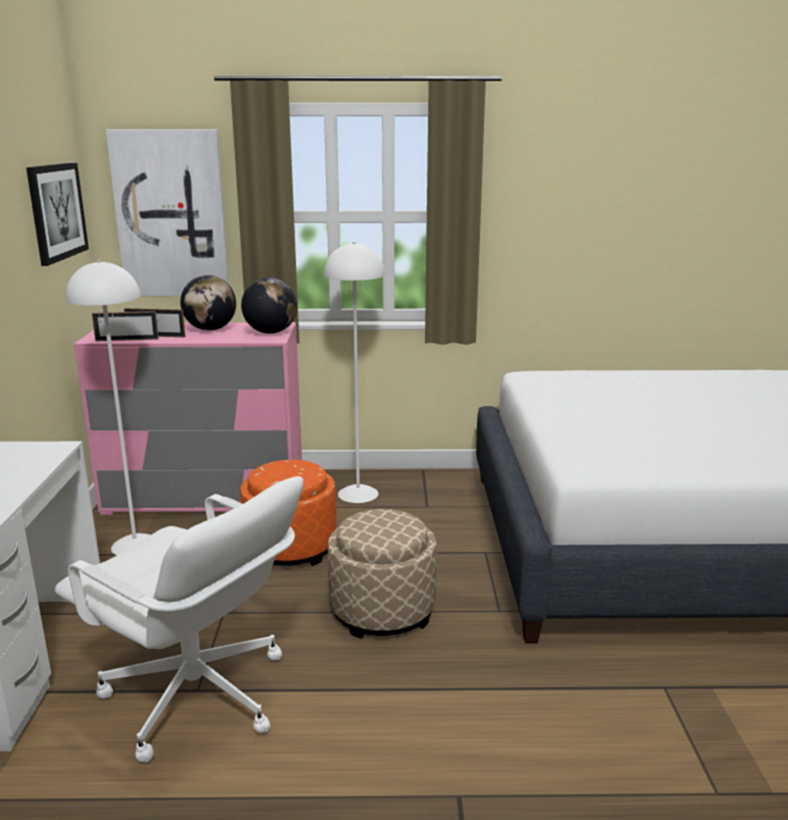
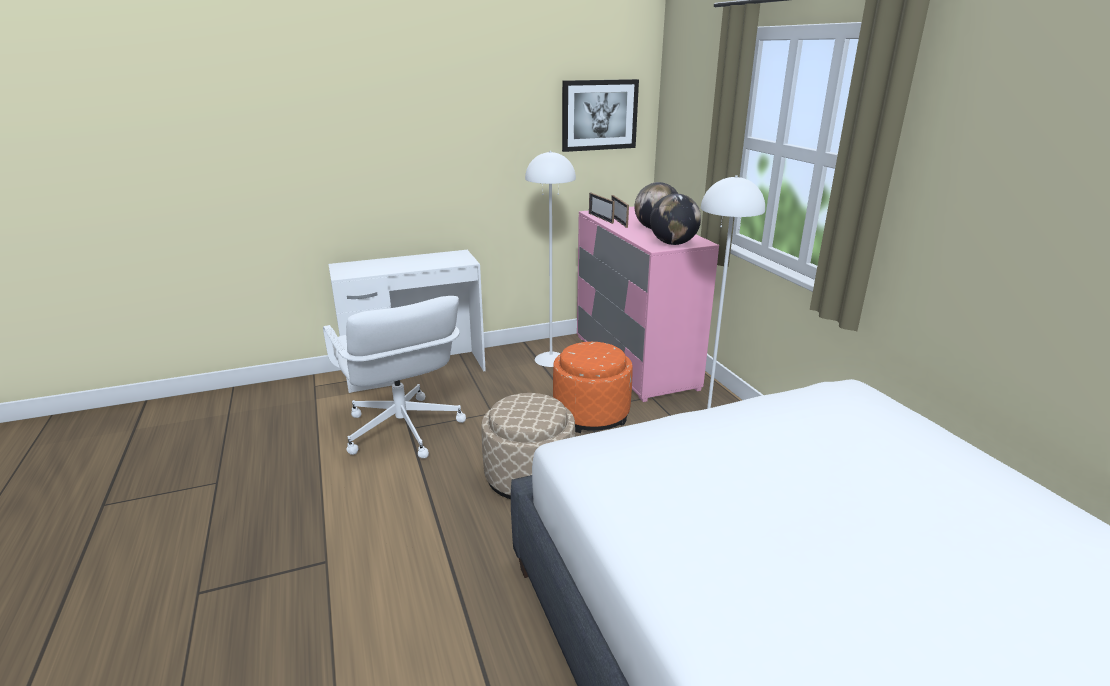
camera: 70 degrees right, 5 degrees up
white office chair [55,477,304,762] -> white office chair turned 45 degrees counterclockwise [323,296,466,458]
picture [106,129,229,296] -> none

